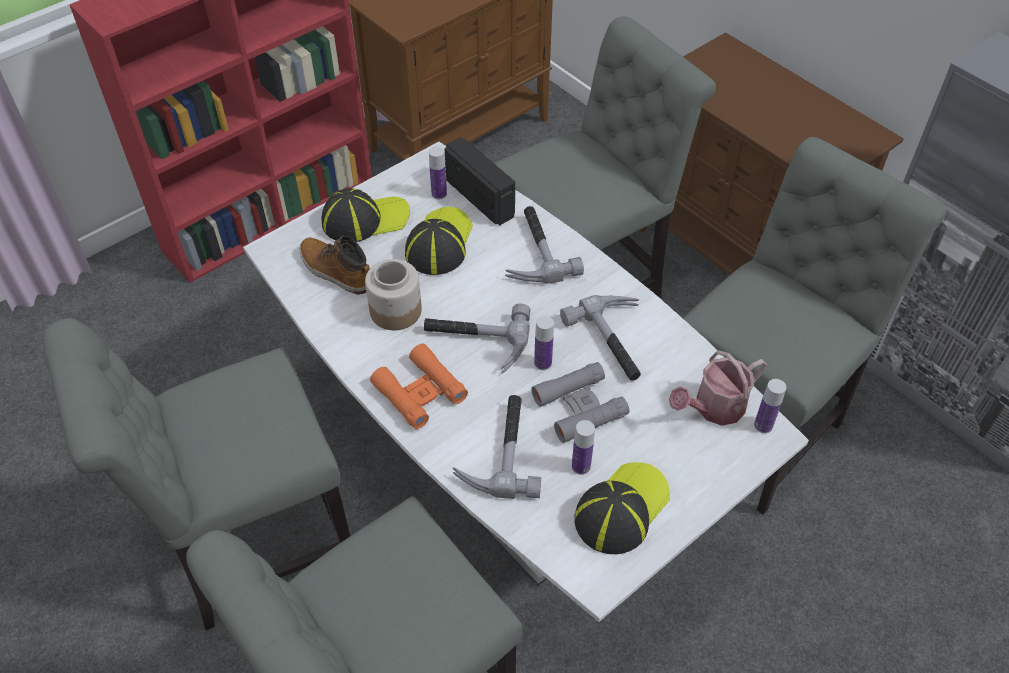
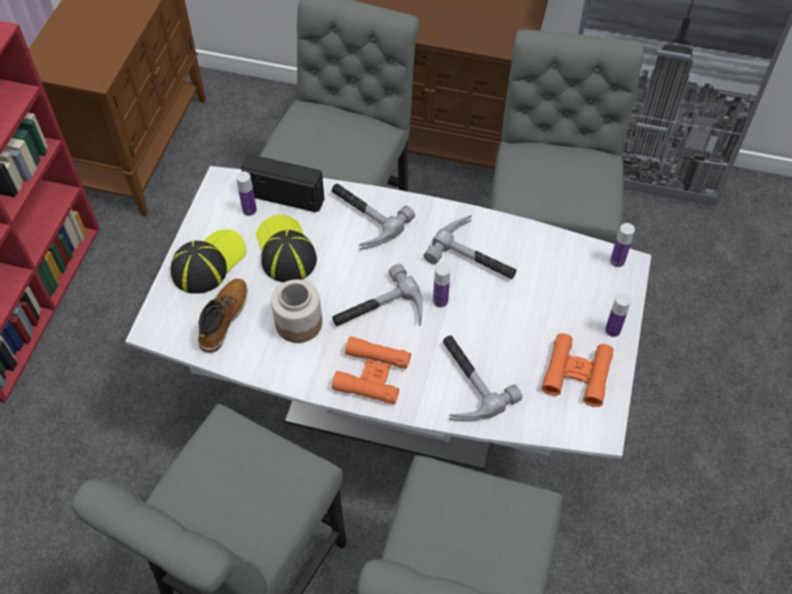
camera: 35 degrees left, 5 degrees up
boot [300,235,370,295] -> boot turned 105 degrees clockwise [198,279,248,353]
grey binoculars [532,362,629,443] -> none
bottle [572,420,595,475] -> bottle moved to [605,293,631,337]
cap [574,462,670,554] -> orange binoculars [541,333,613,407]
watering can [669,350,767,426] -> none

